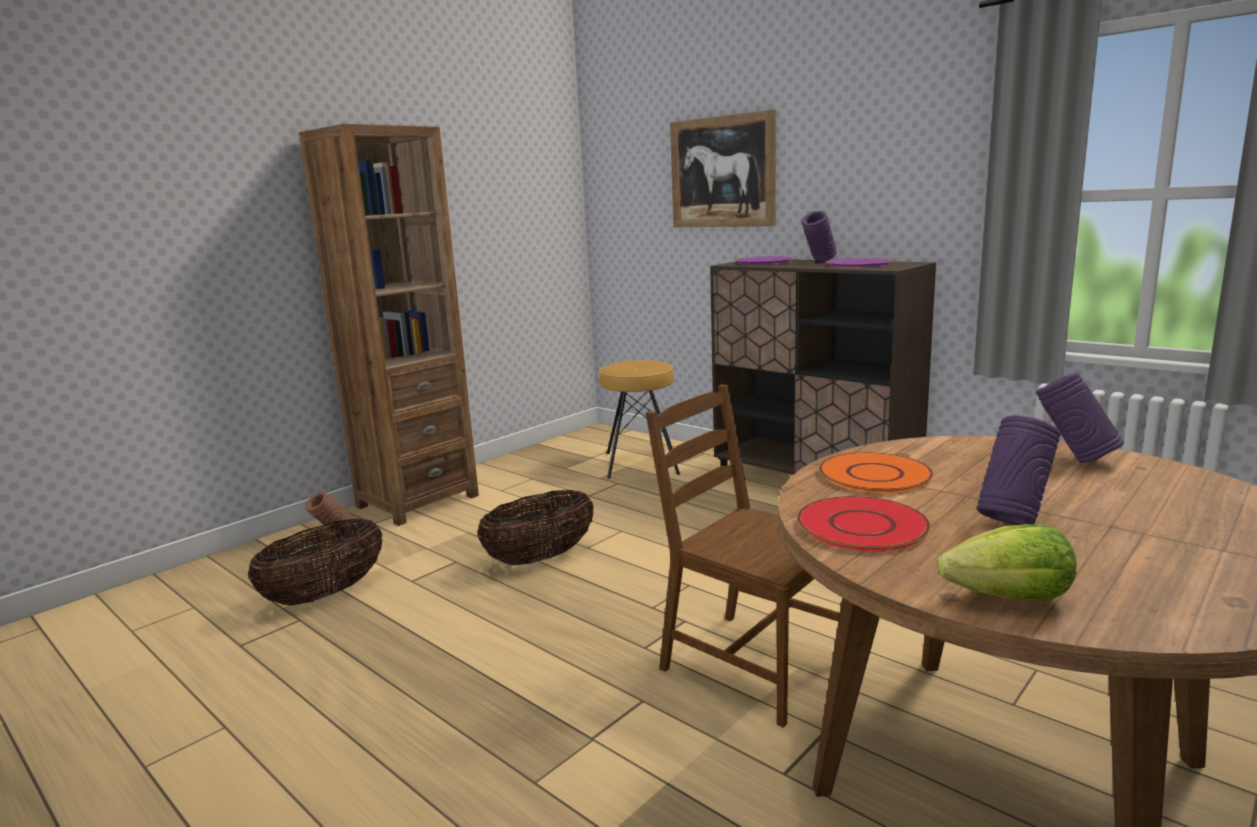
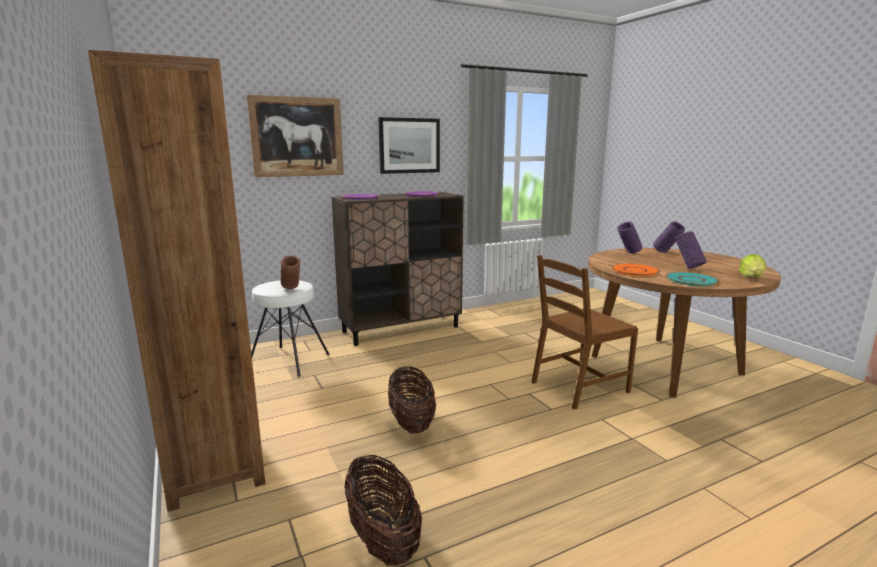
camera: 70 degrees left, 0 degrees up
brown vase [305,491,356,537] -> brown vase moved to [280,256,300,289]
brown stool [599,360,680,479] -> white stool [251,280,330,377]
red plate [797,496,931,552] -> turquoise plate [666,272,719,286]
purple vase [801,211,837,262] -> purple vase moved to [653,221,685,253]
none -> picture [378,117,440,174]

